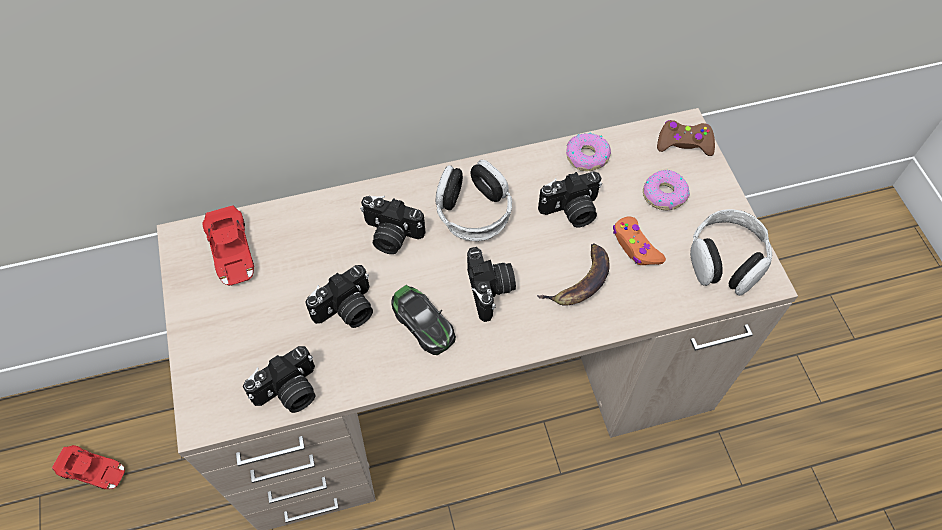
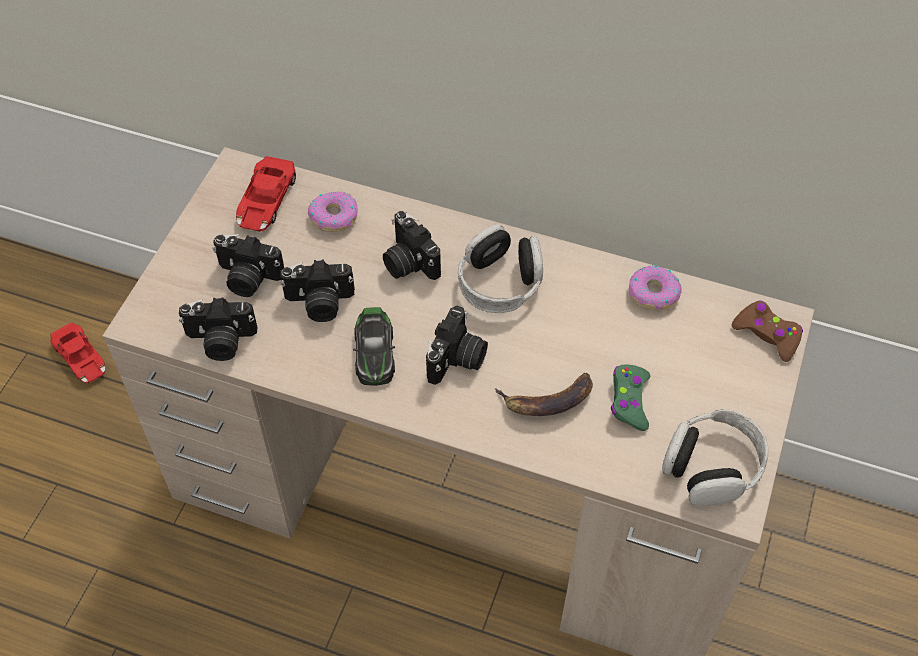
camera: 35 degrees right, 5 degrees down
camera [538,172,602,227] -> camera moved to [212,234,284,297]
orange game controller [613,216,666,265] -> green game controller [611,365,650,431]
donut [643,170,690,210] -> donut moved to [308,192,358,232]

